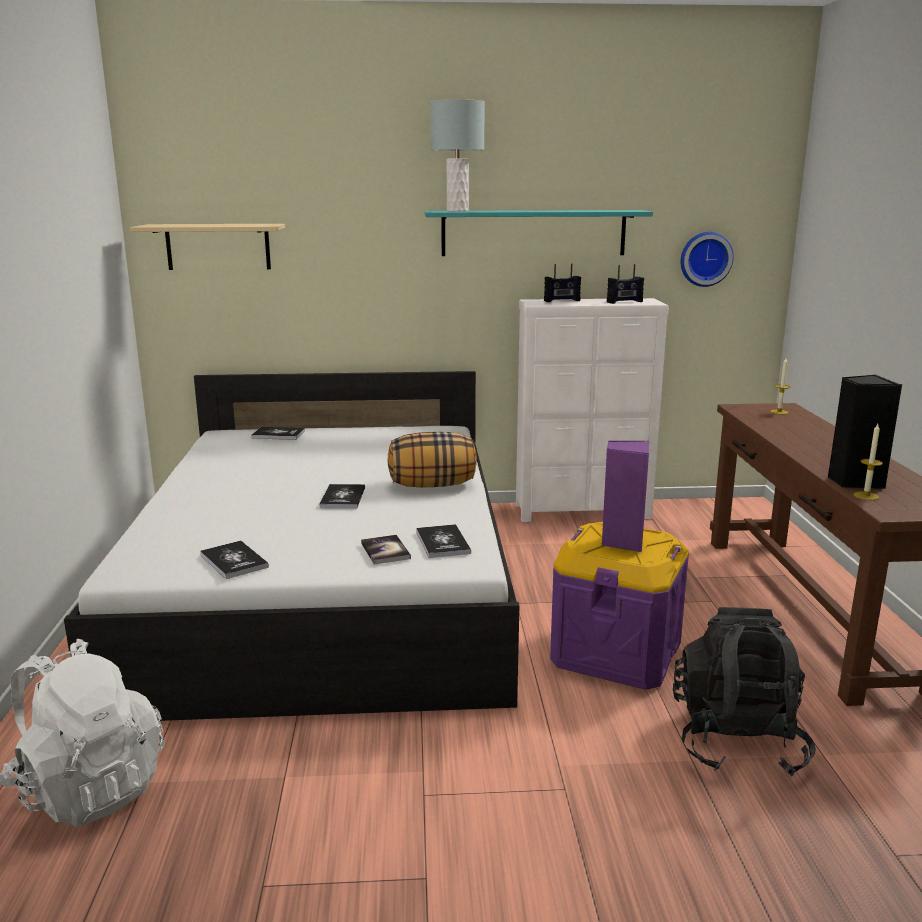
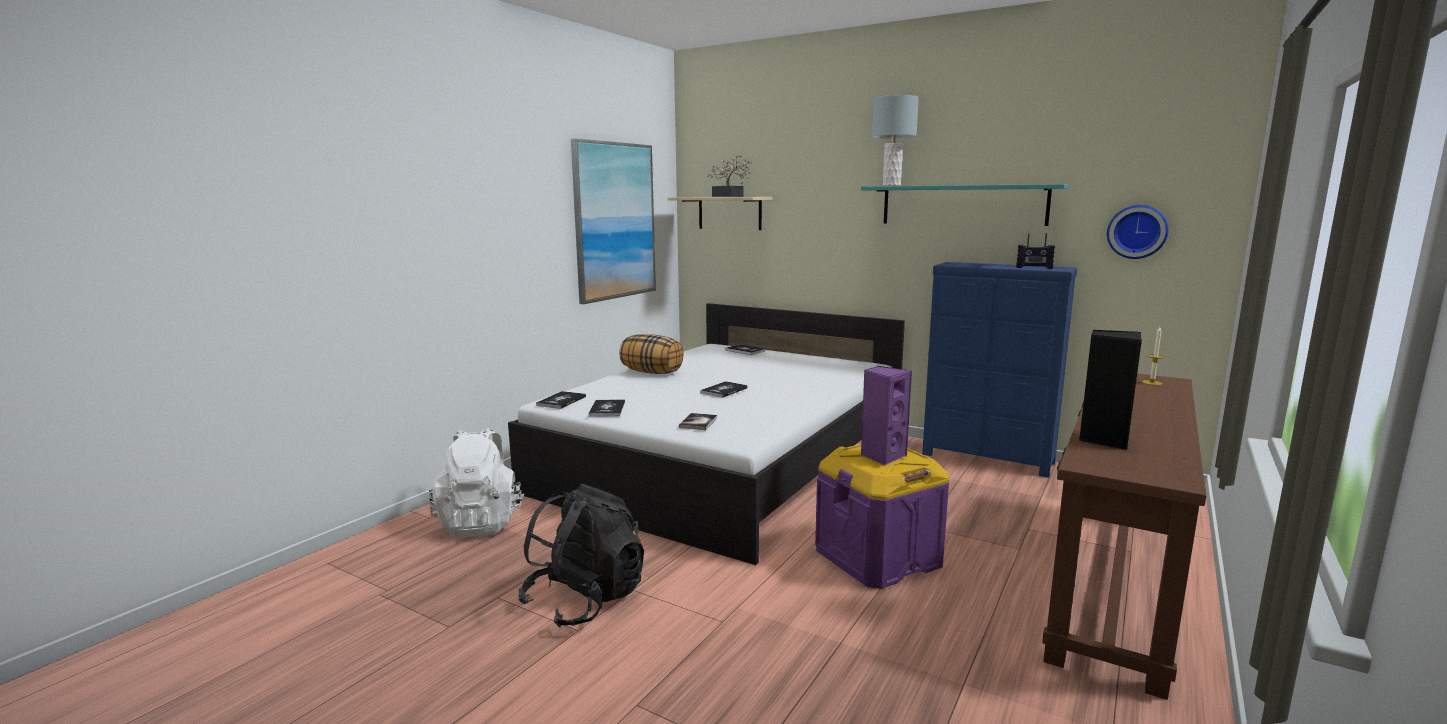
camera: 35 degrees right, 5 degrees down
pillow [387,432,477,488] -> pillow moved to [619,334,684,374]
book [416,524,471,558] -> book moved to [536,391,586,409]
white dresser [516,298,669,522] -> blue dresser [922,262,1077,478]
radio [544,264,581,302] -> none
black backpack [673,607,816,777] -> black backpack moved to [518,484,644,628]
candle [853,424,883,500] -> none
none -> picture [571,138,656,304]
none -> potted plant [706,154,752,197]

